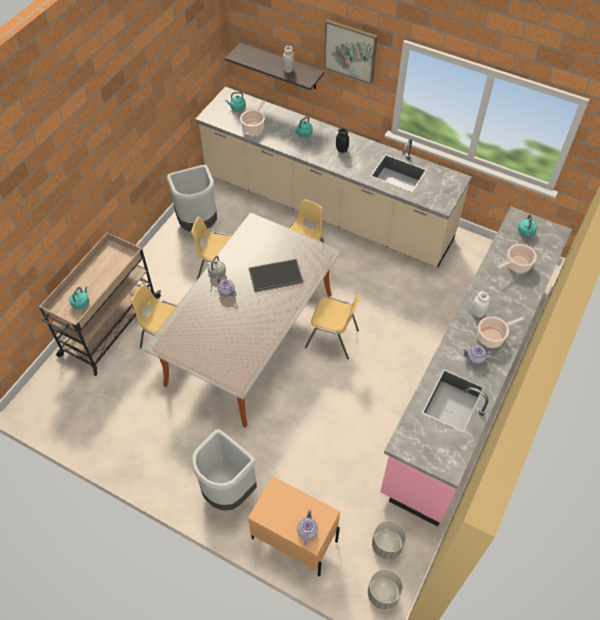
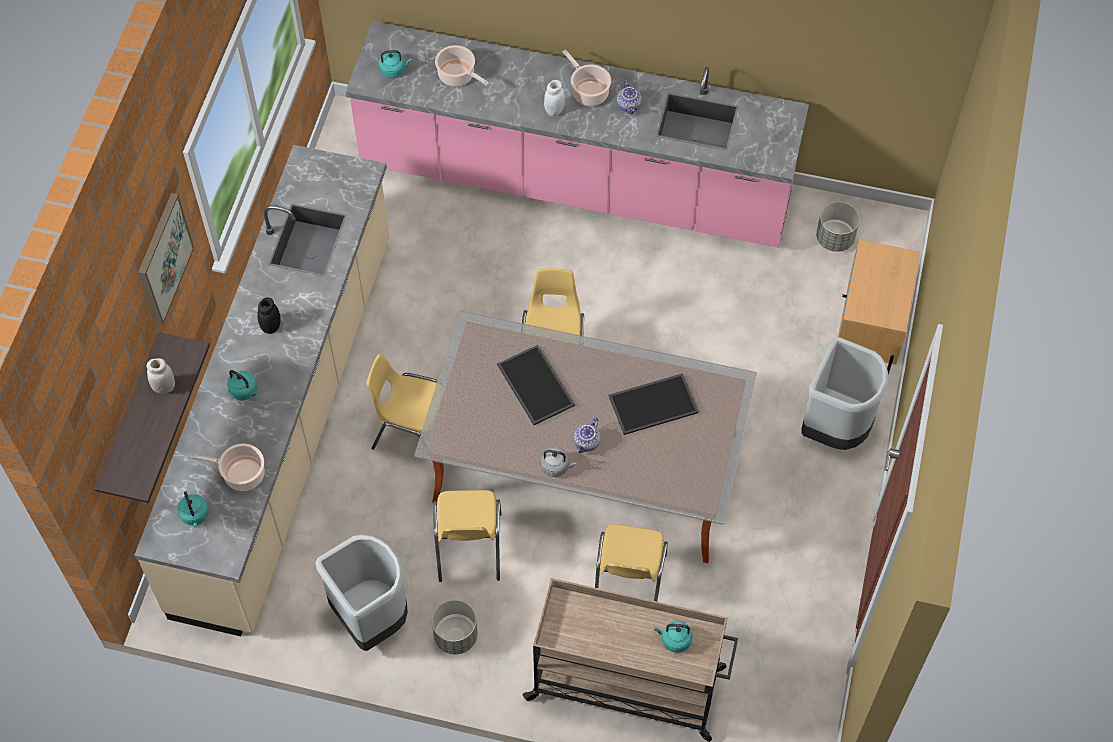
camera: 105 degrees left, 5 degrees up
teapot [297,509,318,545] -> none
grey planter [368,569,403,610] -> grey planter moved to [432,600,478,654]
none -> tray [608,373,699,435]

